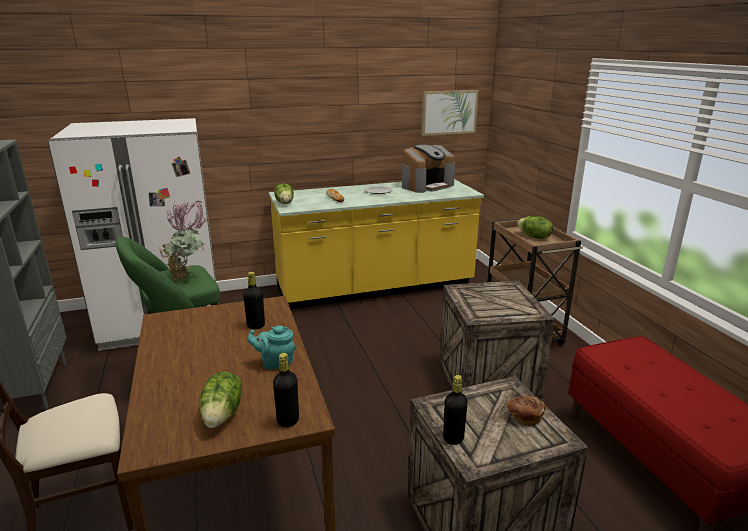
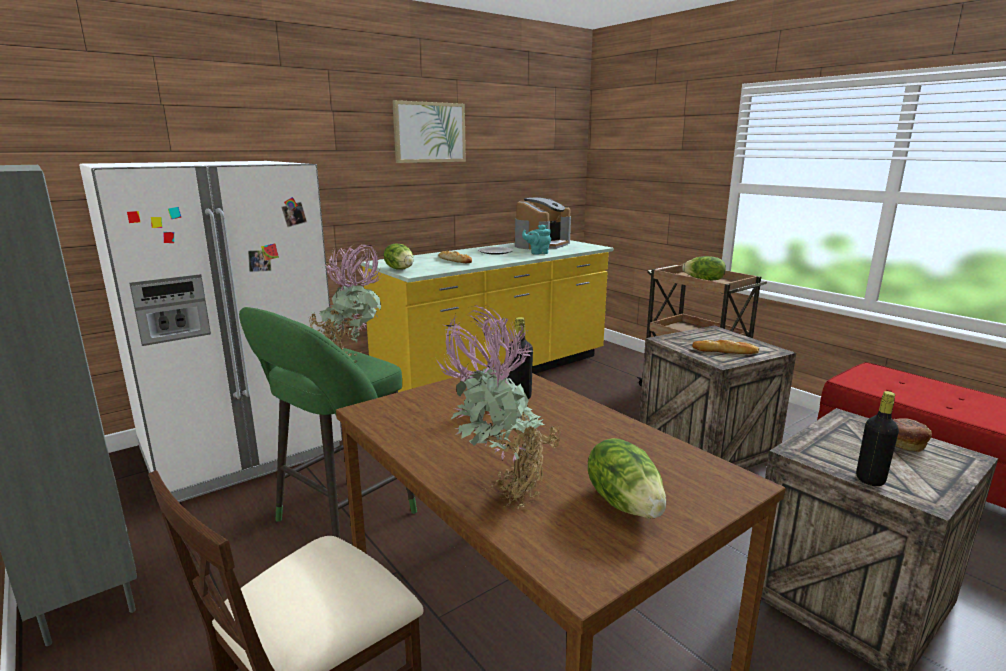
camera: 20 degrees left, 5 degrees down
turquoise teapot [247,326,296,370] -> turquoise teapot moved to [522,224,551,255]
black bottle [273,353,299,428] -> none
picture [421,90,479,136] -> picture moved to [392,100,466,163]
none -> potted plant [436,305,562,508]
none -> bread [692,340,759,354]

